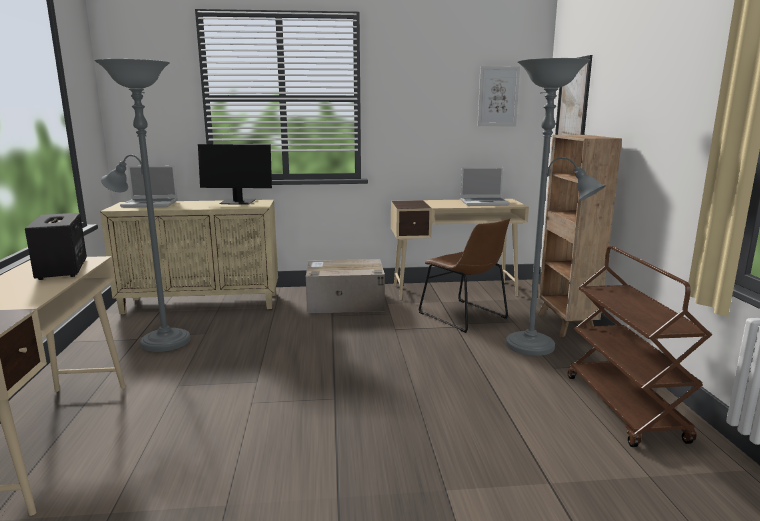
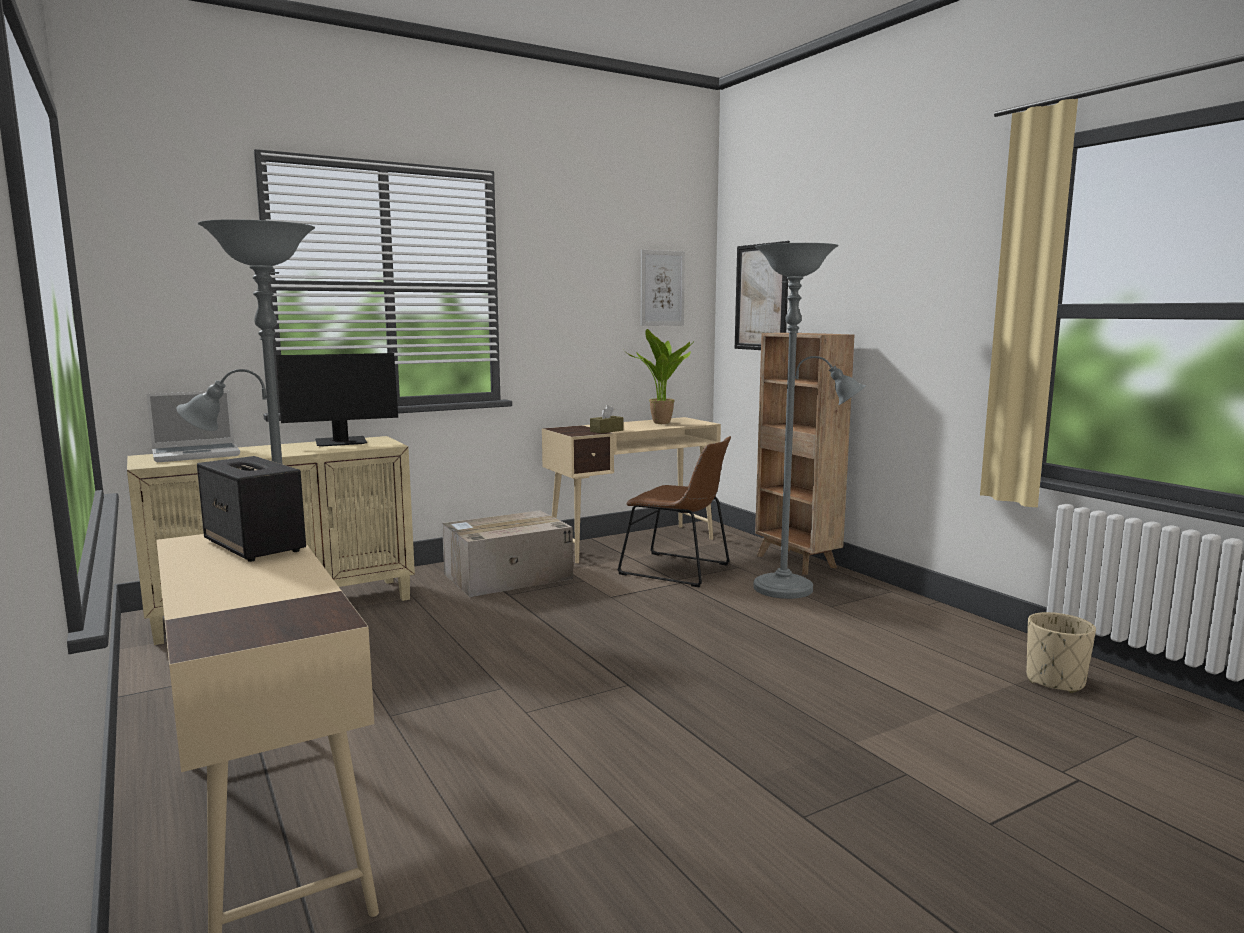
camera: 25 degrees left, 5 degrees down
laptop [461,167,510,206] -> potted plant [627,329,695,424]
brown cart [568,246,712,447] -> none
none -> brown tissue box [590,405,624,433]
none -> beige planter [1026,612,1096,693]

